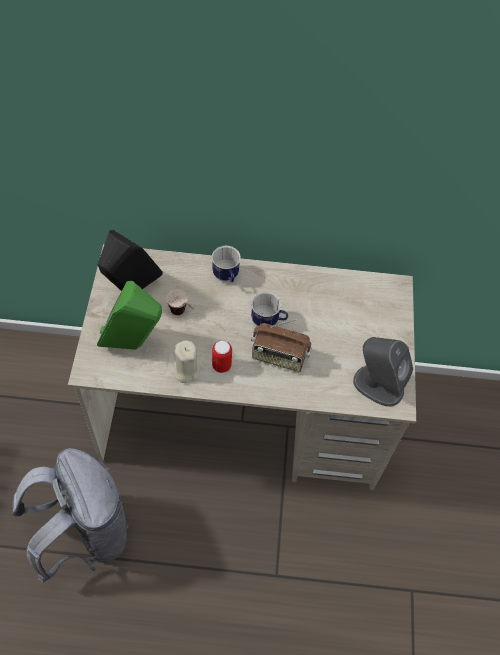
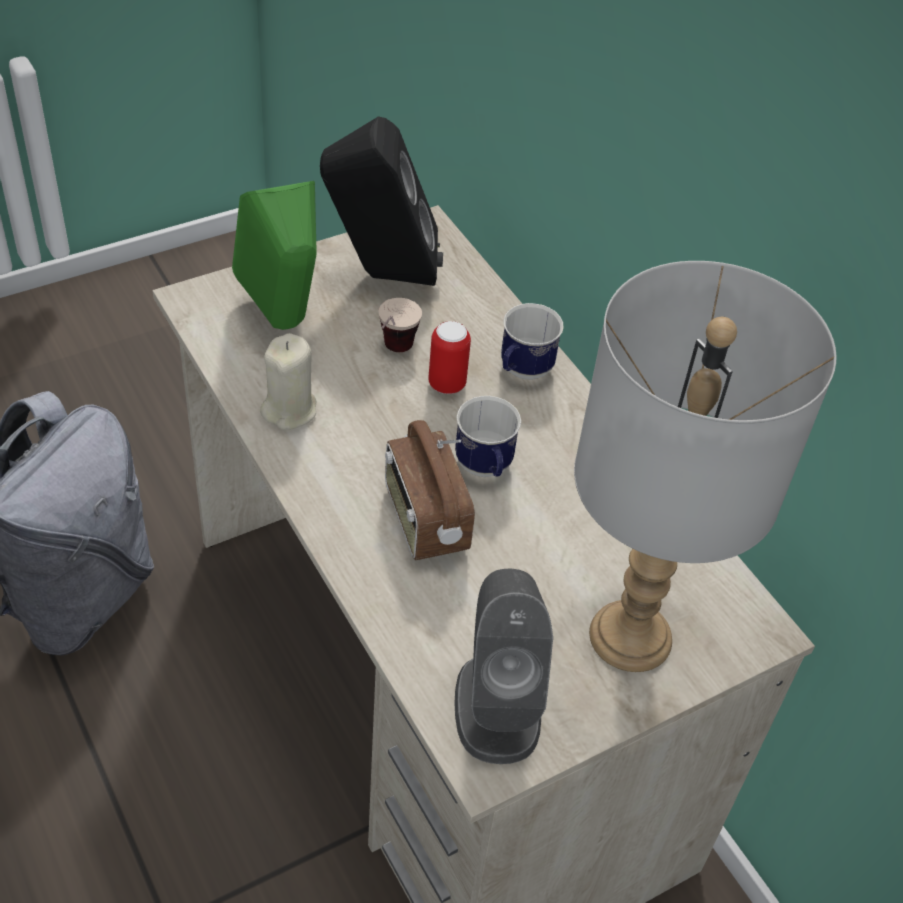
camera: 55 degrees right, 10 degrees down
can [212,341,232,373] -> can moved to [428,321,471,394]
none -> grey table lamp [574,261,836,672]

